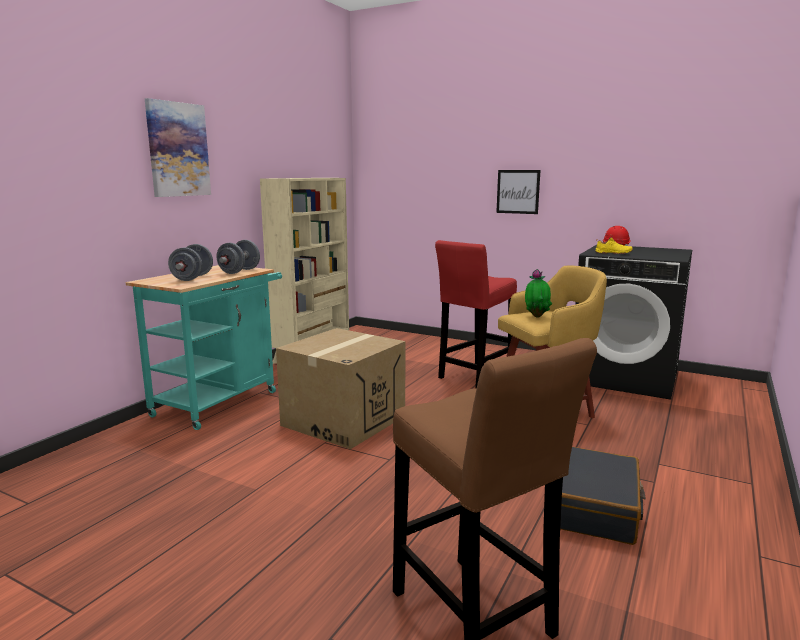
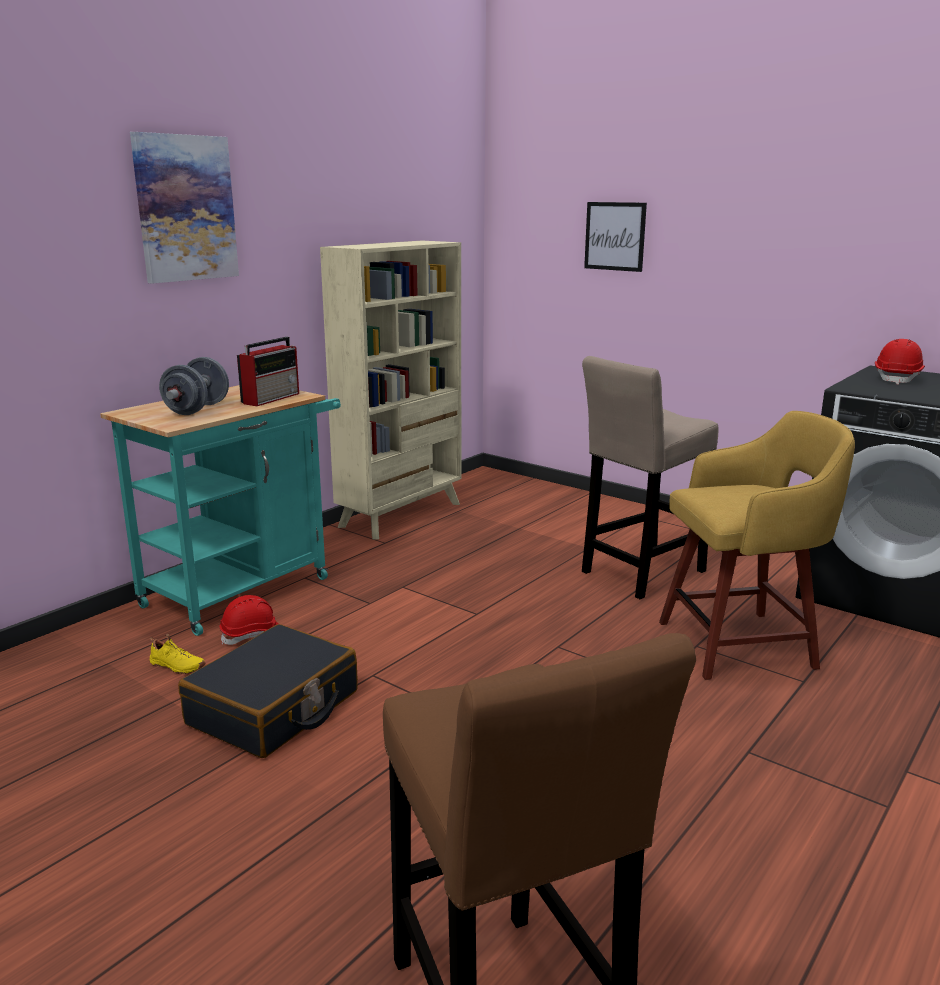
camera: 10 degrees right, 5 degrees up
grey dumbbell [217,240,260,274] -> radio [237,337,299,406]
cardboard box [276,328,405,449] -> none
red stool [435,240,517,388] -> beige stool [582,356,718,599]
picture [496,170,540,214] -> picture moved to [584,202,647,272]
potted plant [525,269,552,318] -> none
black suitcase [560,447,646,545] -> black suitcase moved to [178,624,358,758]
yellow shoe [595,234,633,254] -> yellow shoe moved to [149,634,206,674]
none -> red hard hat [220,595,279,645]

